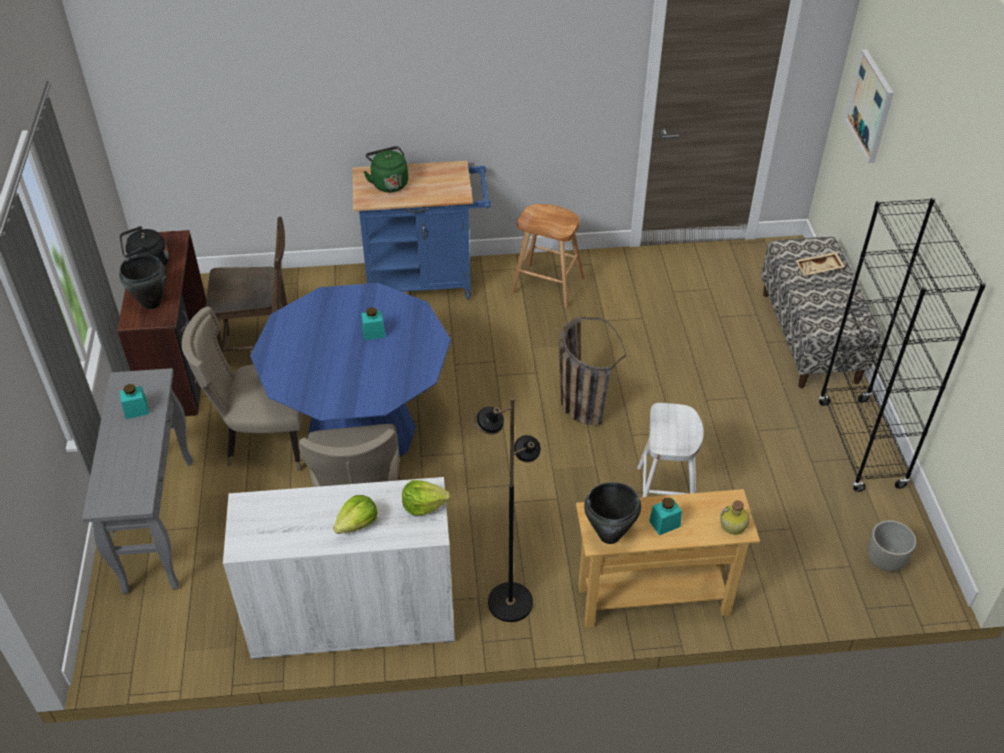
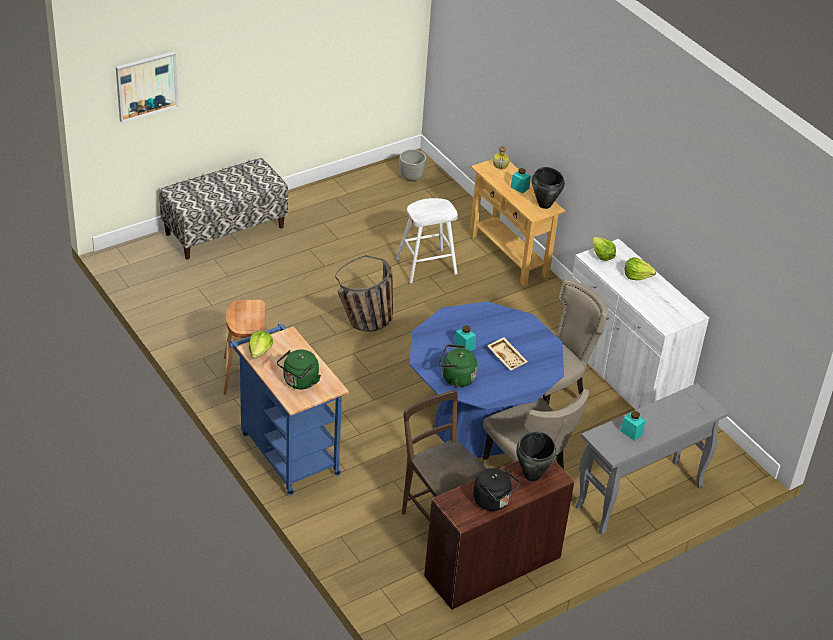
camera: 120 degrees left, 5 degrees down
black floor lamp [475,397,541,622] -> none
beige tray [795,252,845,276] -> beige tray moved to [487,337,528,371]
black bookcase [819,197,986,492] -> none
none -> lettuce [249,331,273,359]
none -> green kettle [439,344,477,387]

